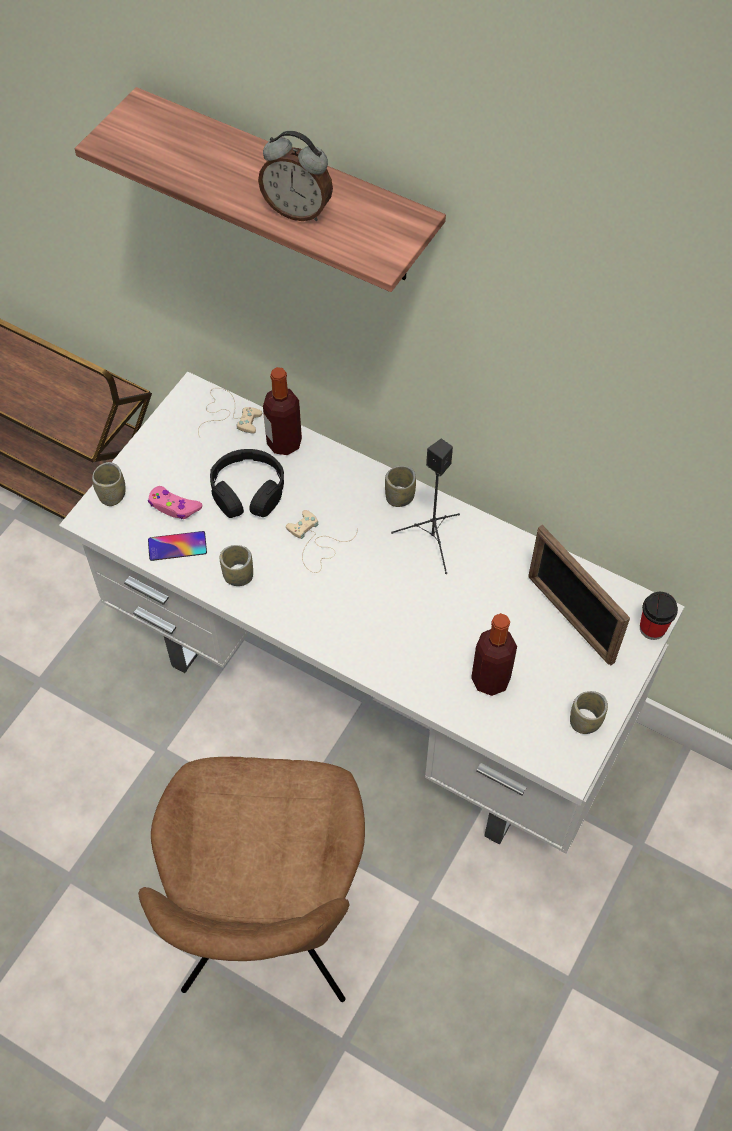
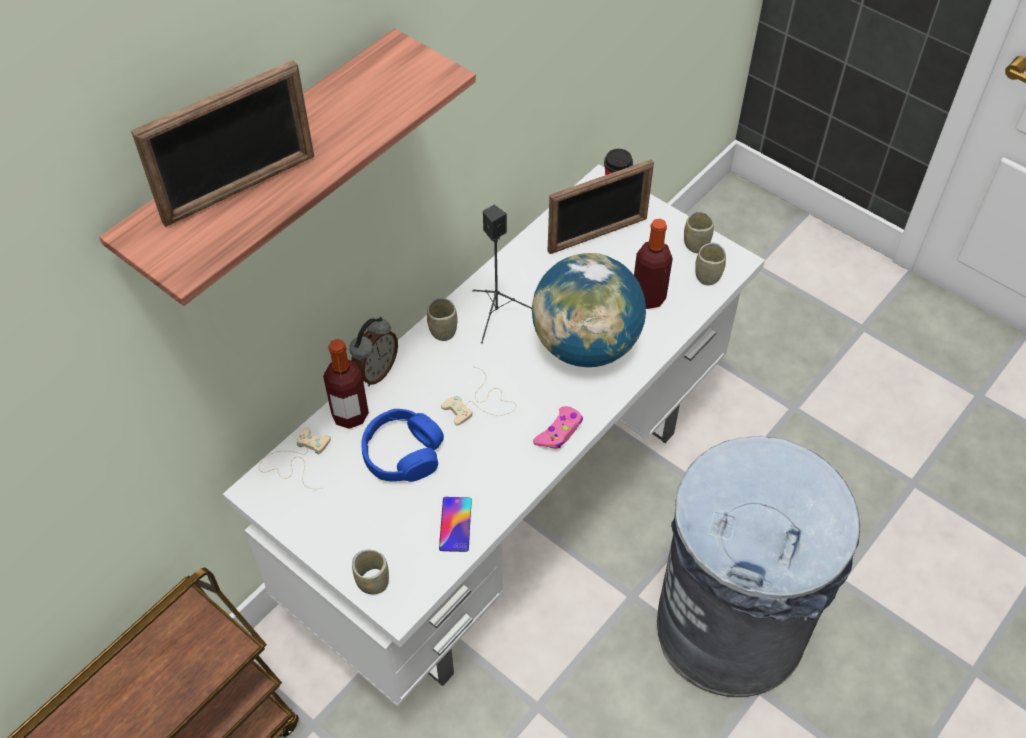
camera: 80 degrees left, 5 degrees down
brown chair [138,757,365,1002] -> grey trash can [657,436,860,697]
pink game controller [148,486,202,519] -> pink game controller moved to [533,406,583,449]
black headphones [210,449,284,518] -> blue headphones [361,409,444,482]
cup [220,545,253,586] -> cup moved to [695,243,726,285]
alarm clock [258,131,333,221] -> alarm clock moved to [349,317,398,386]
none -> picture frame [131,60,314,227]
none -> globe [532,253,646,367]

